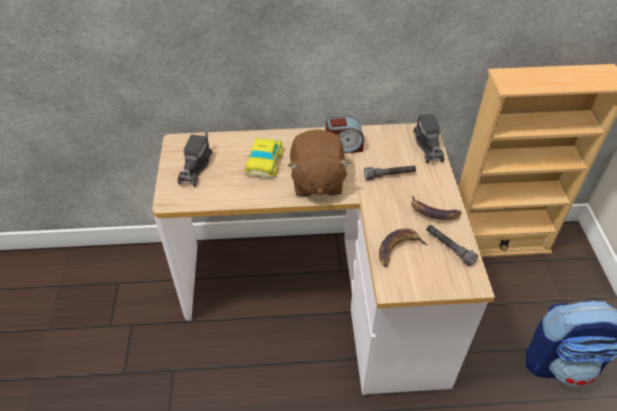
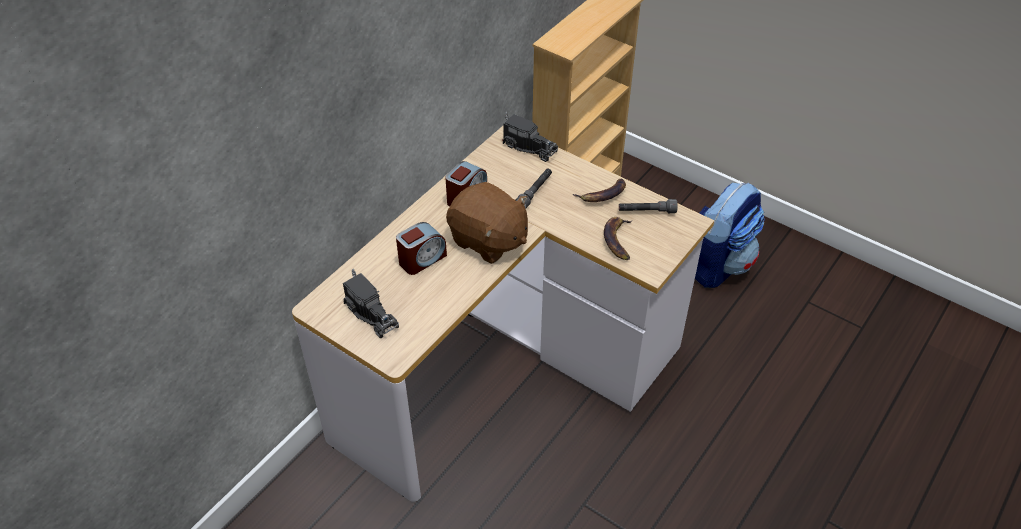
camera: 50 degrees left, 0 degrees up
toy car [245,137,283,178] -> alarm clock [396,222,447,275]

